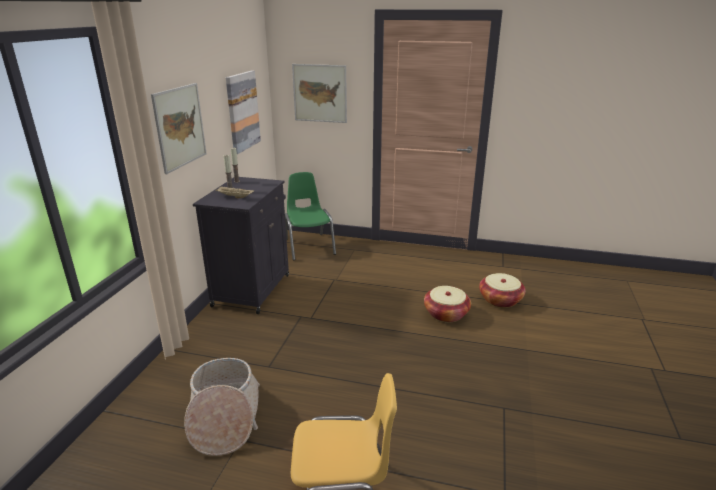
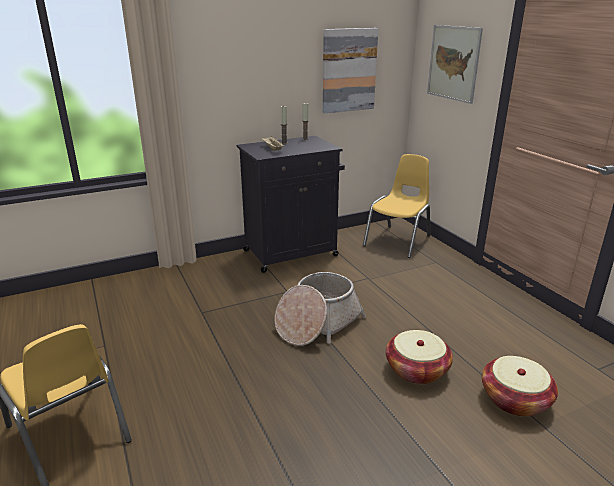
camera: 50 degrees right, 0 degrees up
picture [151,83,207,174] -> none
basket [184,358,260,456] -> basket moved to [274,272,366,346]
green chair [285,172,336,260] -> yellow chair [363,154,430,258]

